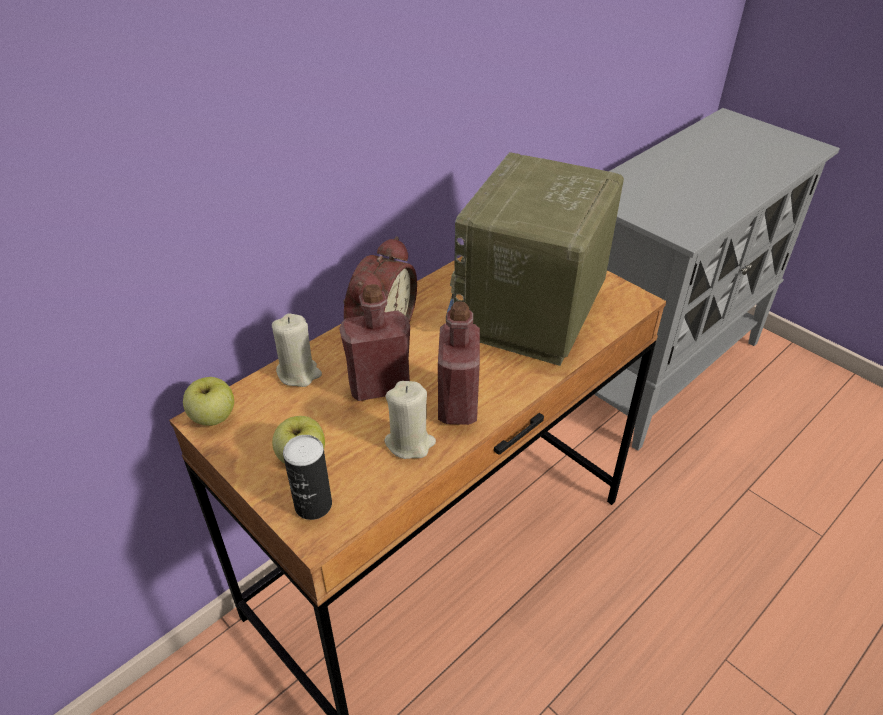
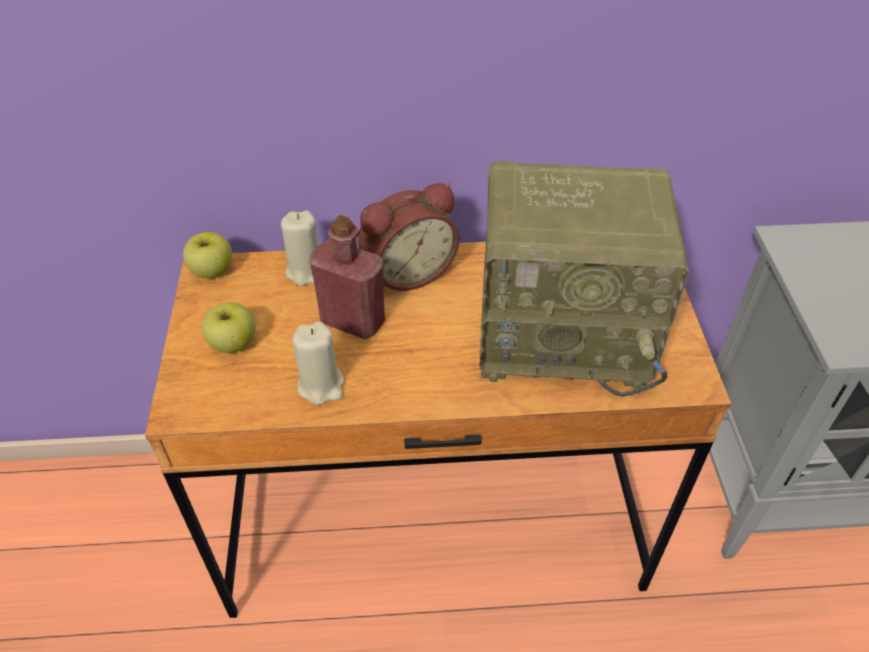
camera: 40 degrees right, 5 degrees up
can [283,435,332,520] -> none
red bottle [438,302,480,425] -> none
radio [446,152,624,366] -> radio turned 150 degrees counterclockwise [479,161,690,397]

